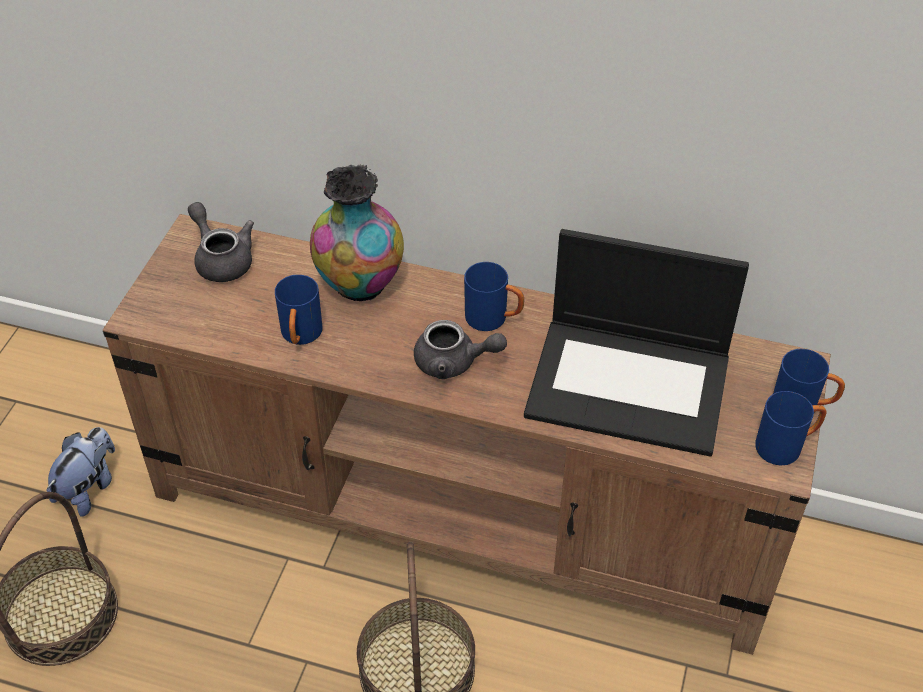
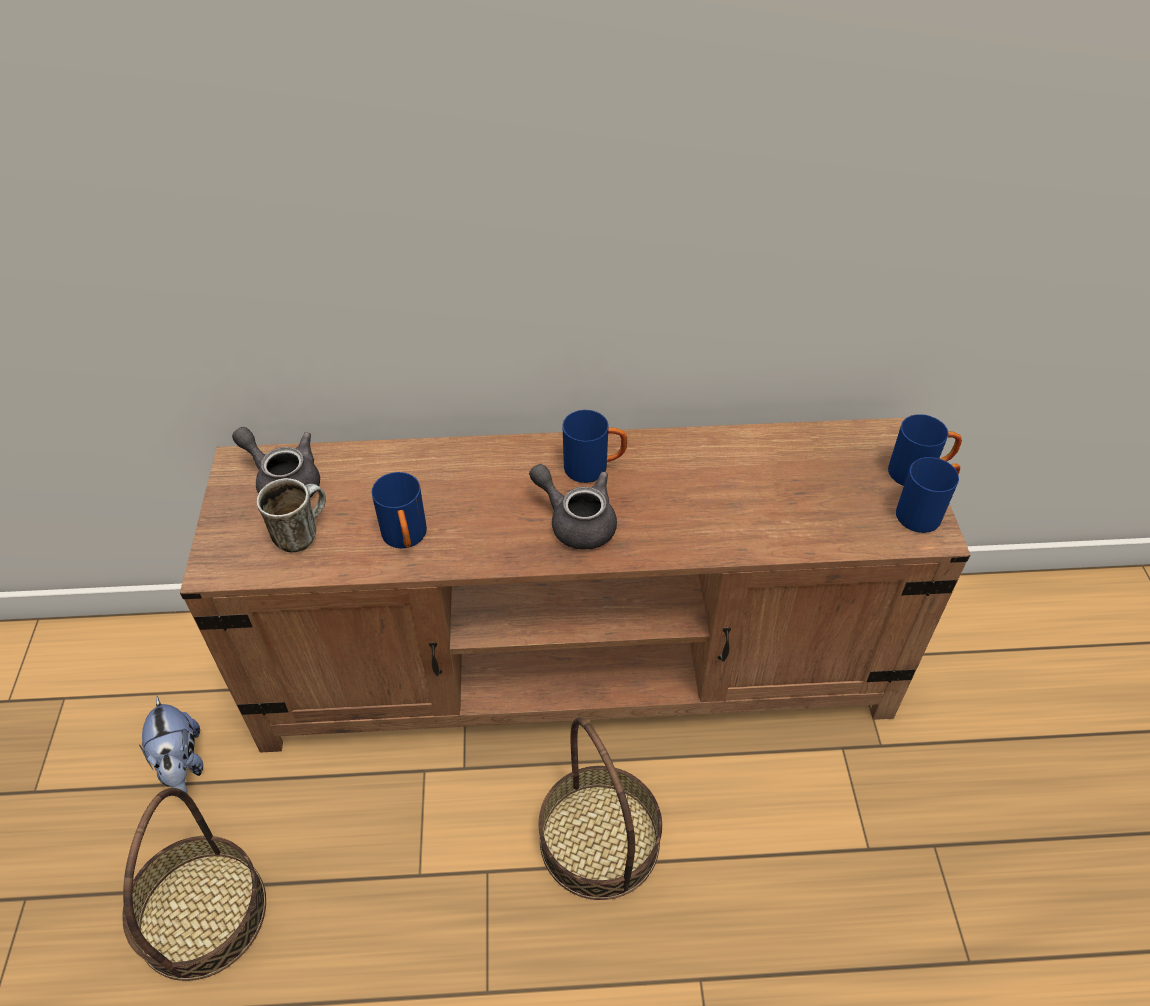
camera: 20 degrees left, 0 degrees up
plush toy [46,427,115,517] -> plush toy turned 150 degrees clockwise [139,696,203,794]
vase [310,165,404,301] -> none
grey teapot [414,320,507,379] -> grey teapot turned 135 degrees counterclockwise [529,464,617,549]
laptop [524,229,749,456] -> none
none -> mug [257,478,326,552]

